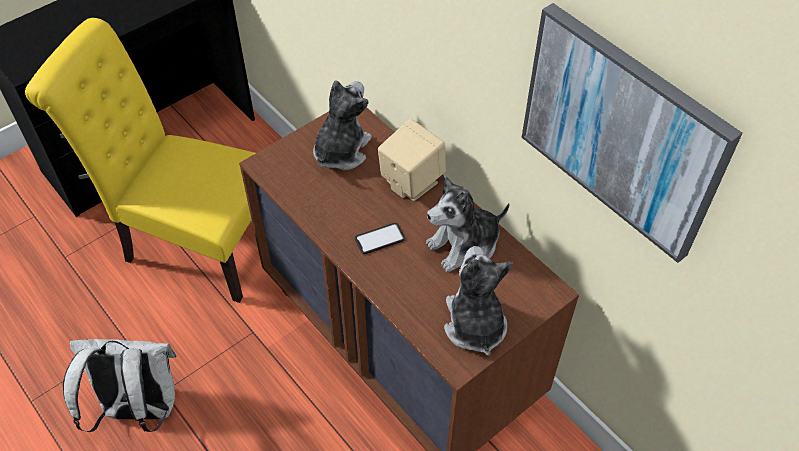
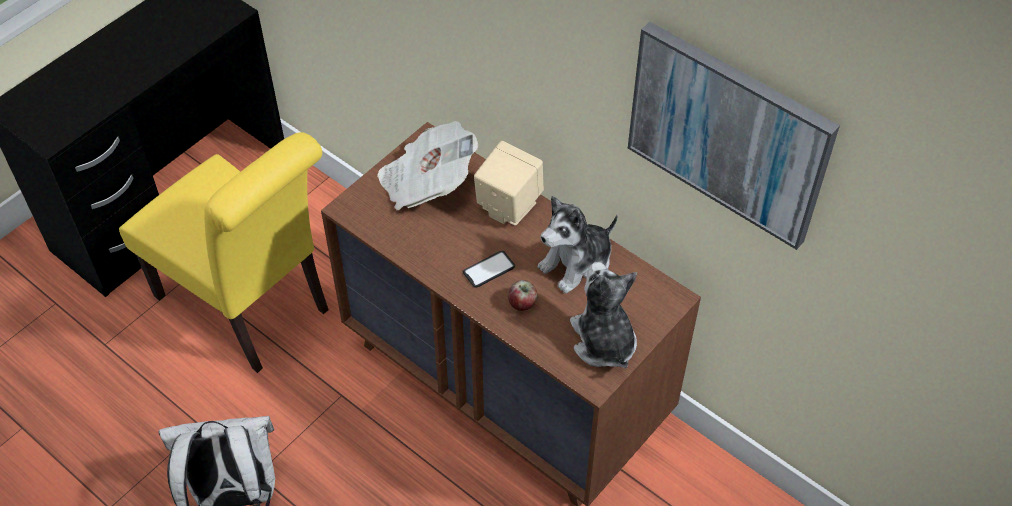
camera: 10 degrees left, 0 degrees up
yellow chair [25,18,255,303] -> yellow chair turned 150 degrees counterclockwise [119,132,329,373]
plush toy [313,80,372,170] -> newspaper [377,121,478,210]
none -> apple [508,280,538,311]

